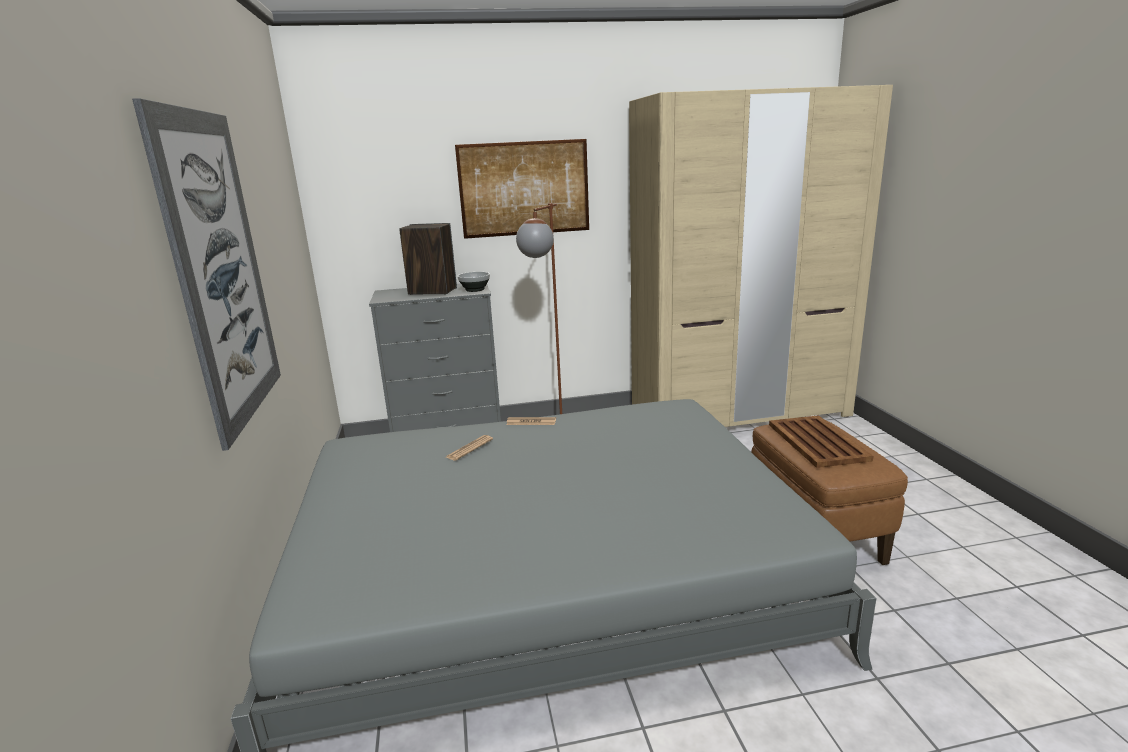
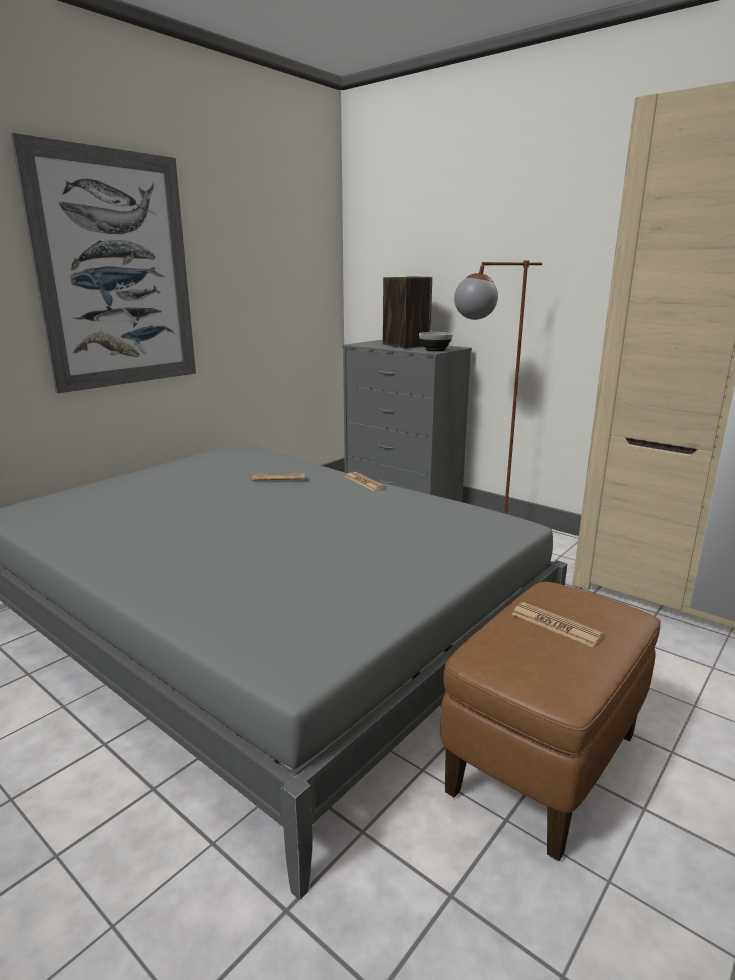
camera: 50 degrees right, 0 degrees up
picture [455,139,589,239] -> none
brown tray [769,415,873,468] -> newspaper [512,602,604,647]

